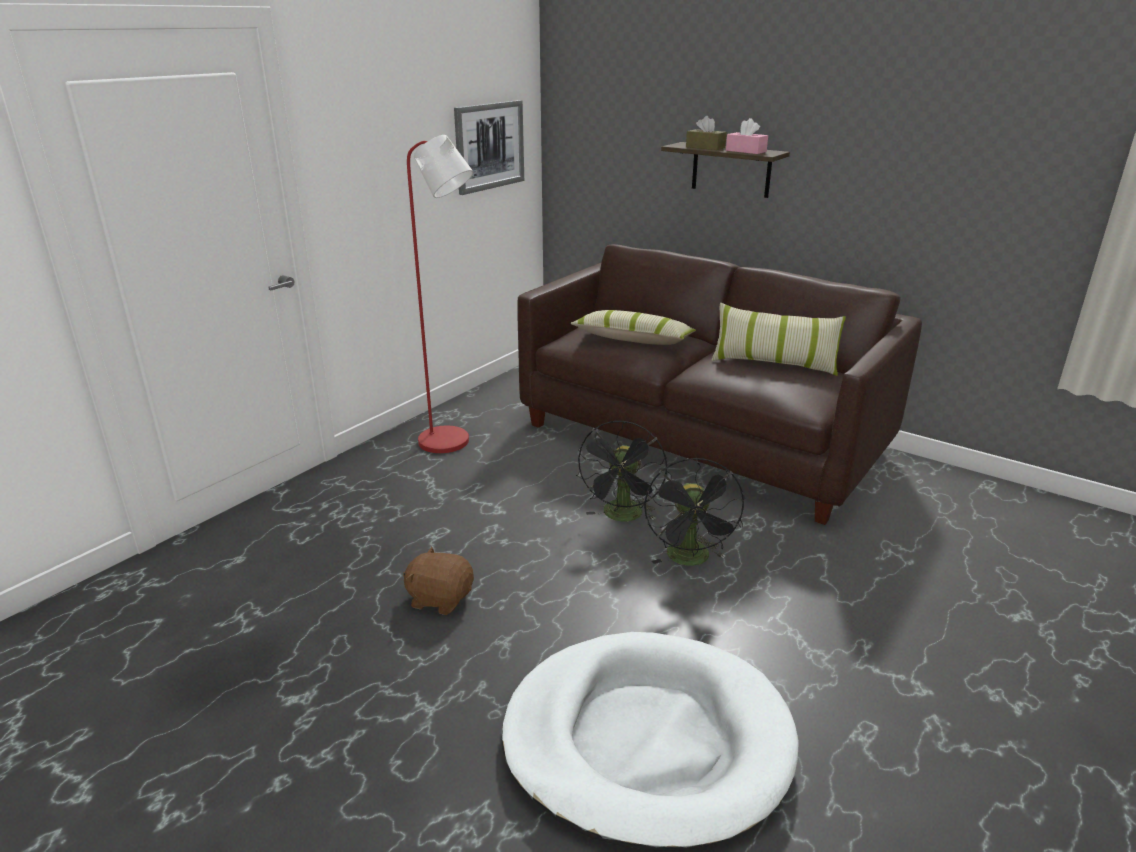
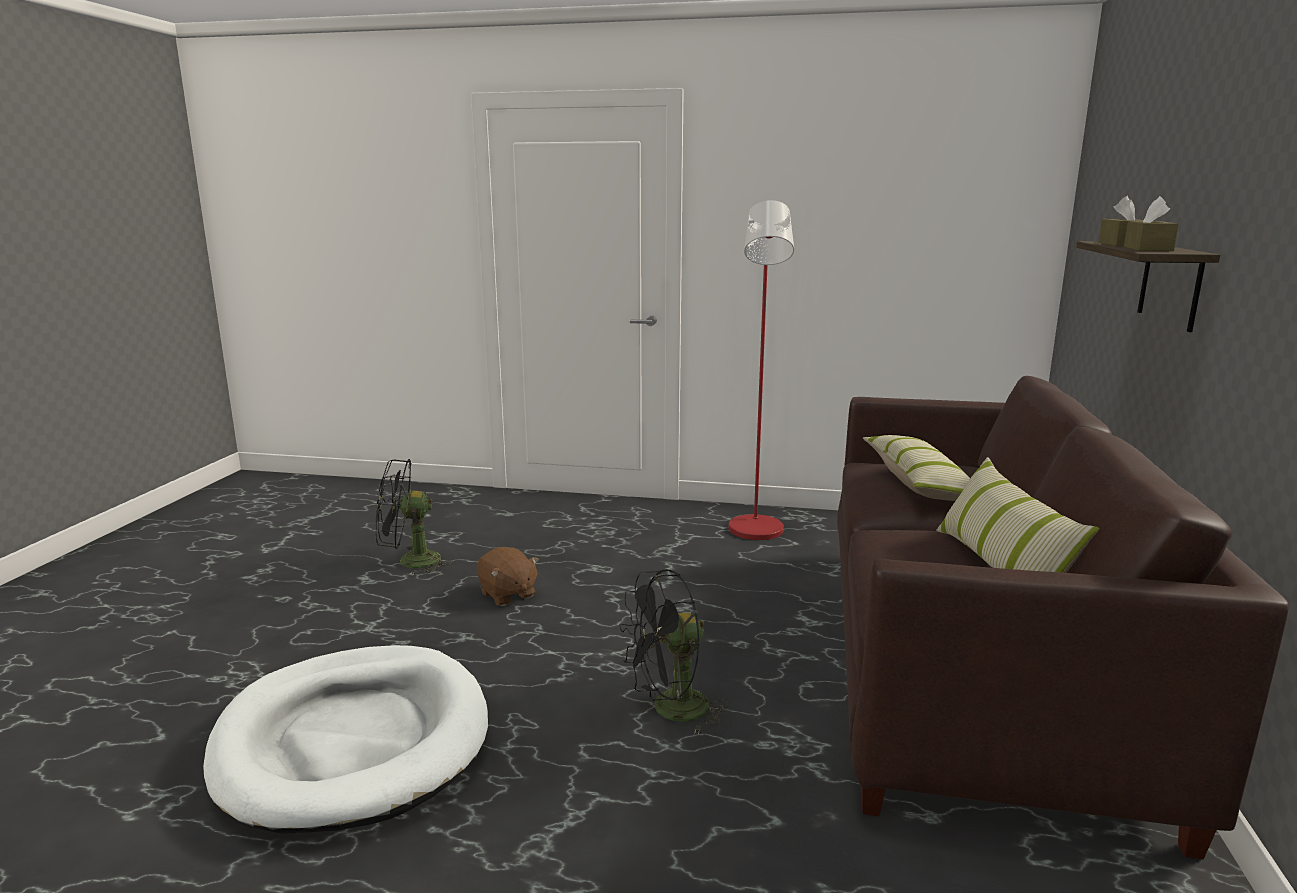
camera: 65 degrees right, 10 degrees down
brown plush toy [403,547,474,615] -> brown plush toy turned 150 degrees clockwise [477,547,539,606]
picture [454,100,524,195] -> none
black fan [576,421,667,521] -> black fan moved to [376,459,452,576]
pink tissue box [726,118,768,154] -> brown tissue box [1124,196,1179,251]

